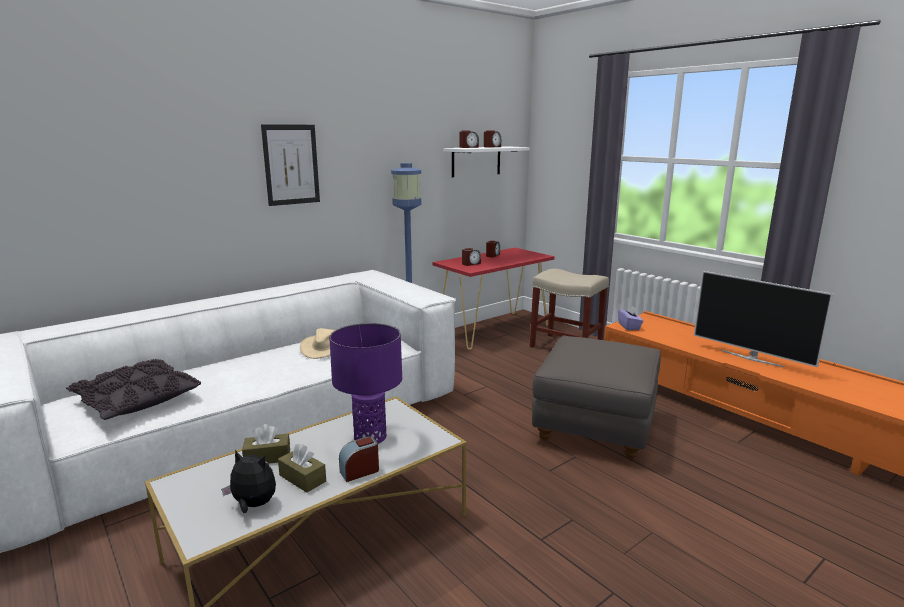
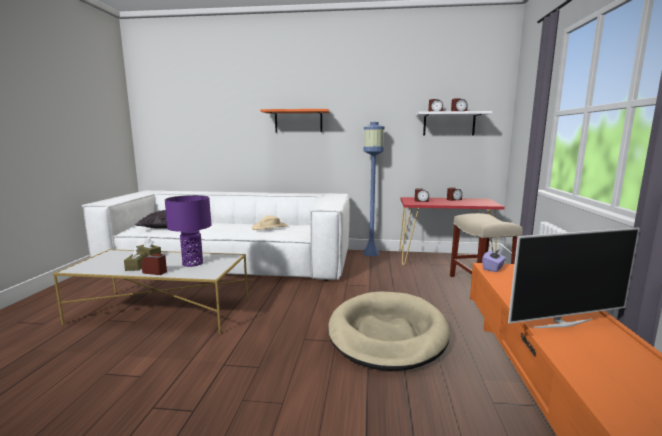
camera: 45 degrees right, 5 degrees down
plush toy [221,450,276,513] -> none
picture [261,124,320,206] -> orange shelf [260,109,330,132]
grey ottoman [532,336,661,459] -> beige dog bed [328,291,450,371]
television [694,271,833,367] -> television turned 105 degrees counterclockwise [508,228,640,328]

